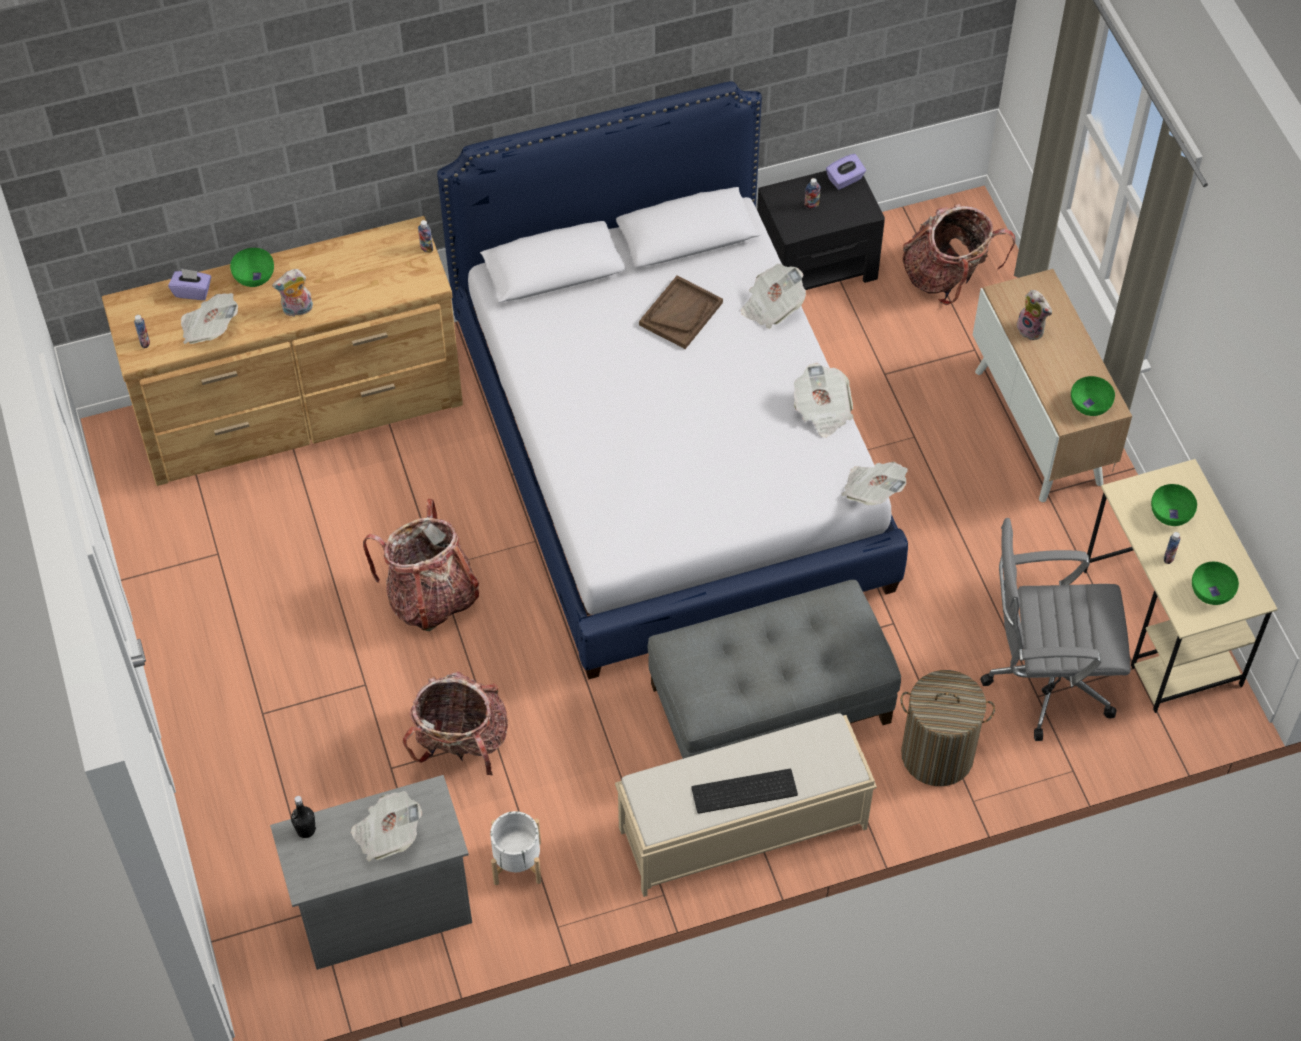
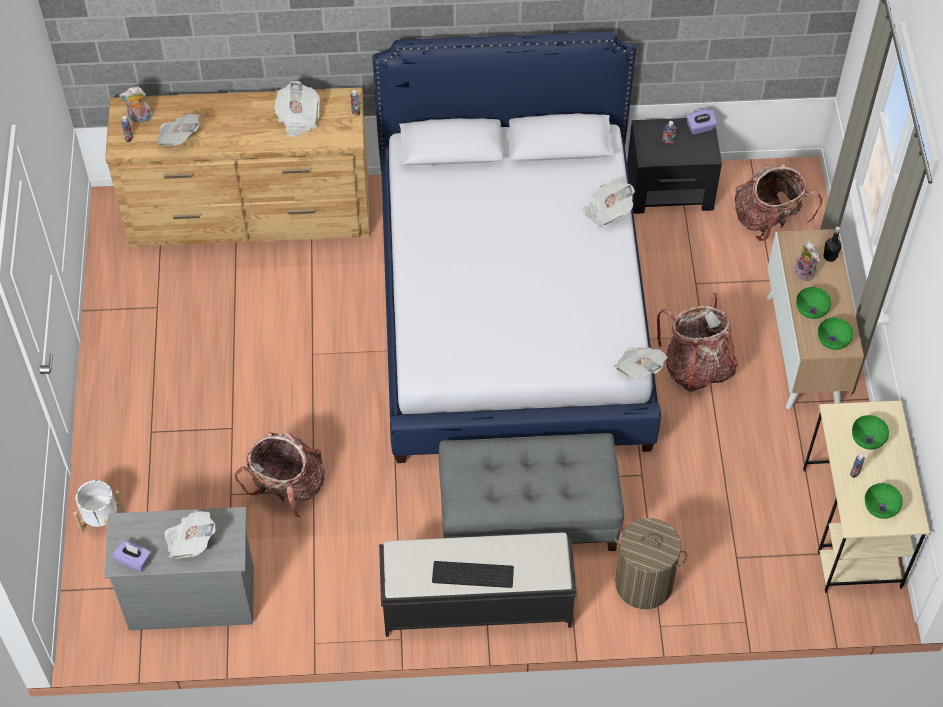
camera: 15 degrees right, 0 degrees up
purple tissue box [168,268,211,300] -> purple tissue box moved to [112,541,151,571]
green bowl [230,248,274,287] -> green bowl moved to [796,287,831,319]
plush toy [272,269,313,317] -> plush toy moved to [119,86,152,123]
black bottle [291,796,316,838] -> black bottle moved to [824,226,841,262]
backpack [363,499,479,631] -> backpack moved to [657,292,738,392]
white planter [490,811,541,885] -> white planter moved to [73,480,125,533]
beige bench [615,713,877,897] -> black bench [379,533,577,637]
brown tray [639,276,723,349] -> none
newspaper [794,363,853,438] -> newspaper moved to [274,81,320,137]
grey office chair [980,518,1131,741] -> none

